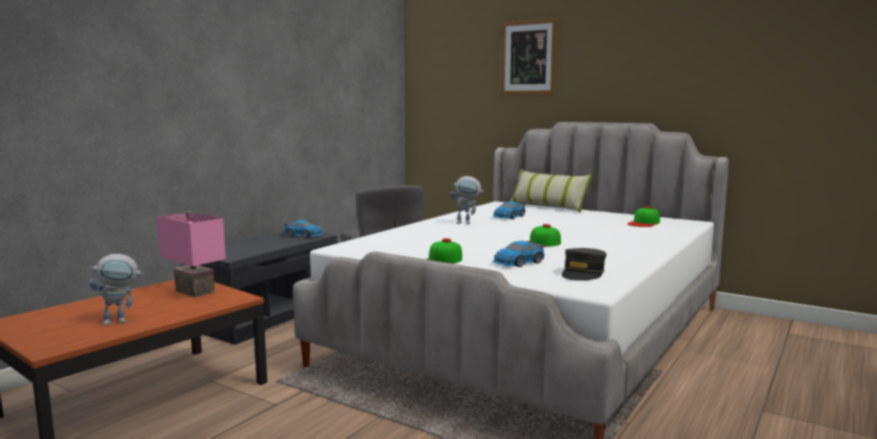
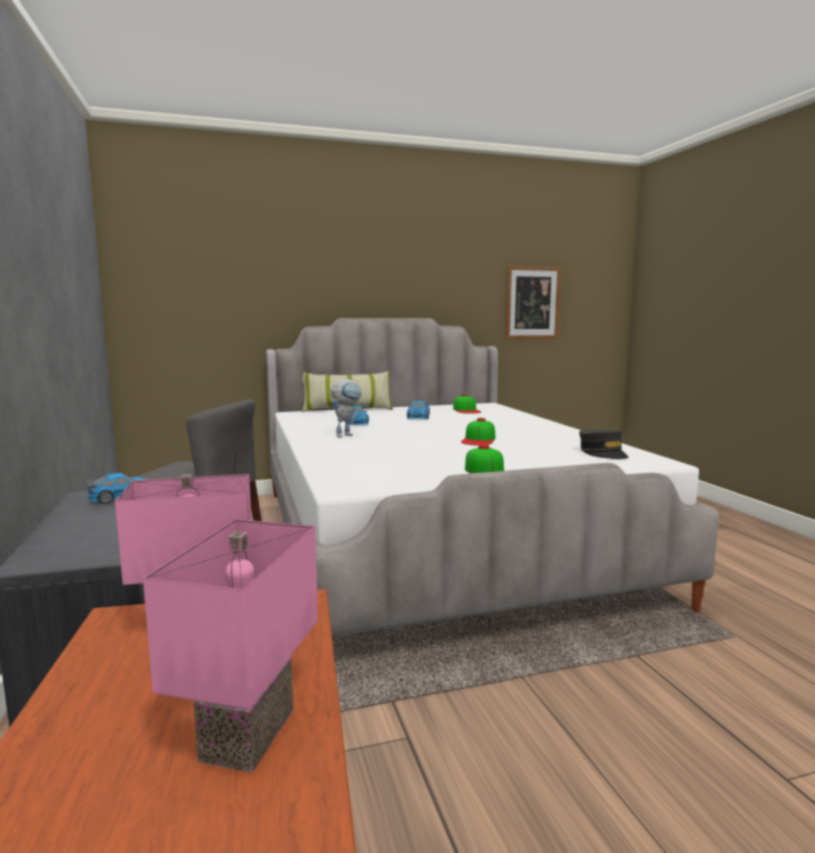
camera: 50 degrees left, 0 degrees up
toy robot [89,254,144,326] -> pink table lamp [143,519,318,773]
toy car [493,241,545,267] -> toy car moved to [407,401,430,419]
picture [501,18,557,95] -> picture moved to [505,265,561,340]

